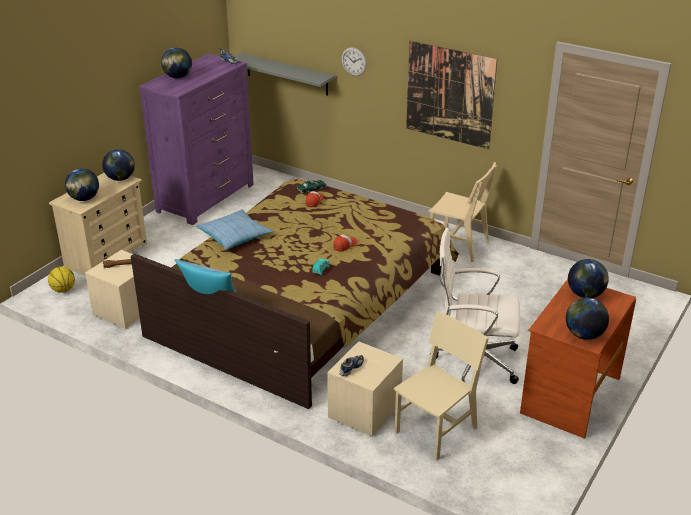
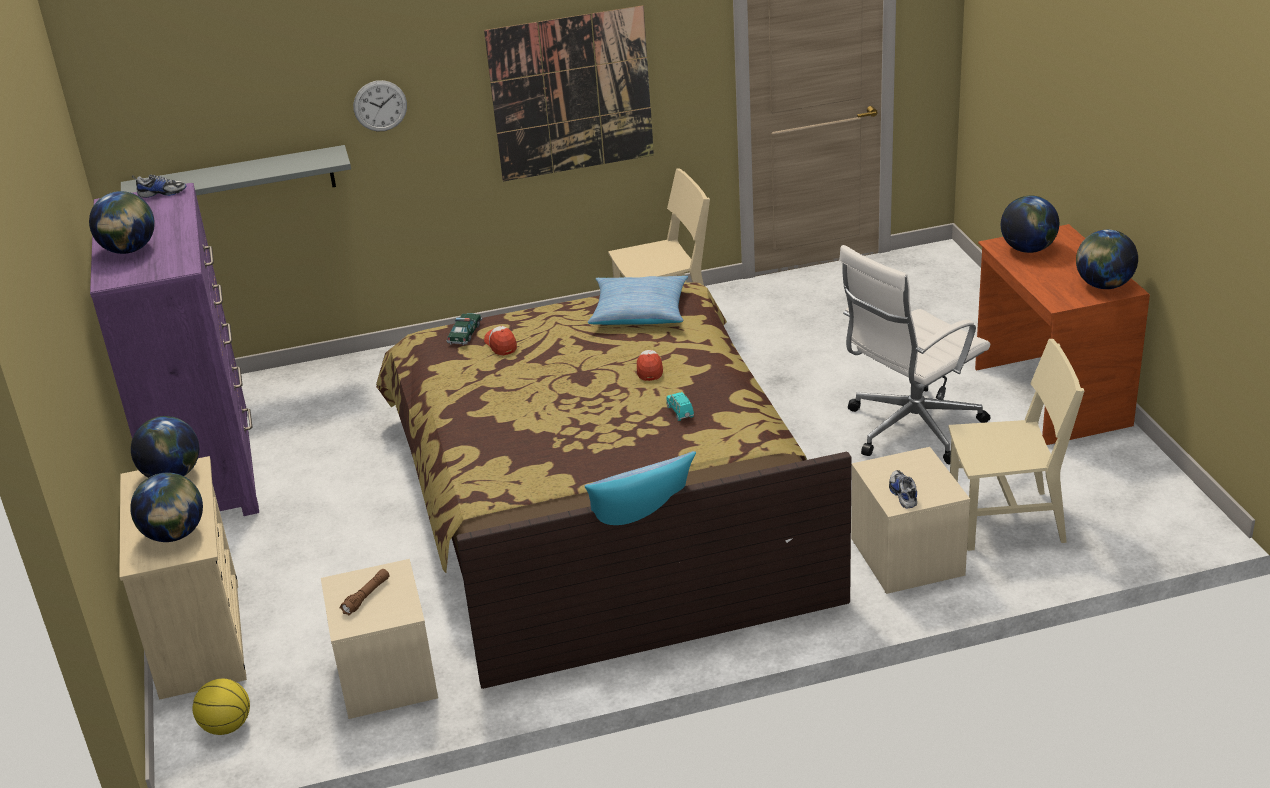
camera: 45 degrees left, 0 degrees up
pillow [196,209,273,250] -> pillow moved to [588,276,688,325]
beige chair [394,311,489,461] -> beige chair turned 90 degrees clockwise [948,339,1085,551]

